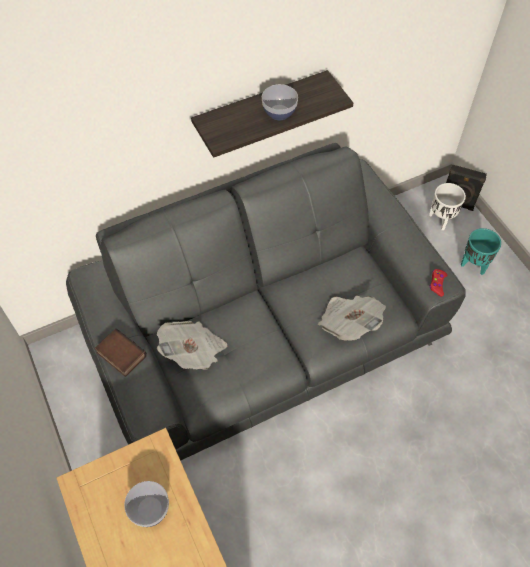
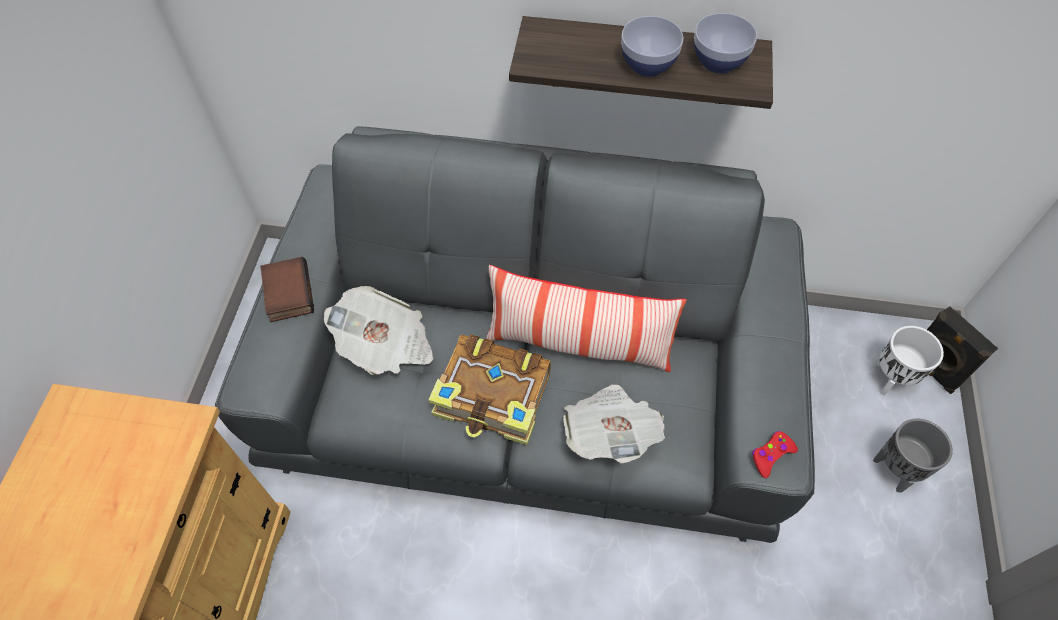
camera: 35 degrees right, 0 degrees up
bowl [124,481,169,527] -> bowl moved to [694,13,757,74]
turquoise planter [461,228,501,275] -> grey planter [873,419,953,492]
none -> book [428,334,551,445]
none -> pillow [486,265,686,372]

